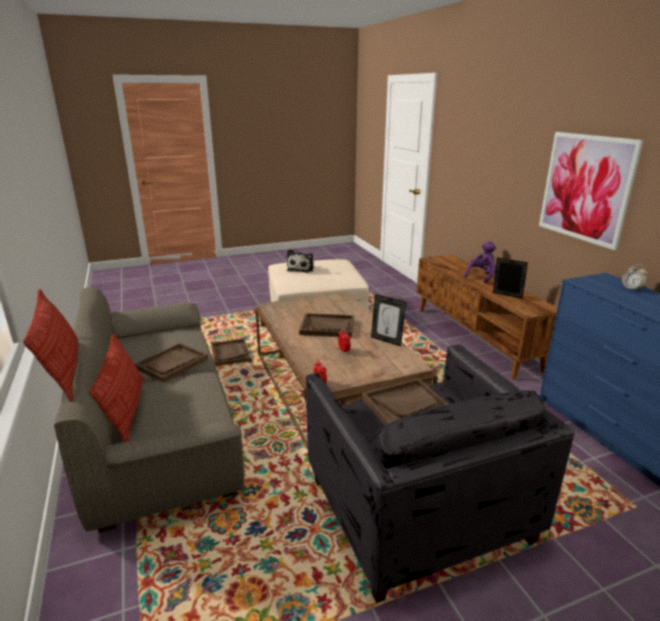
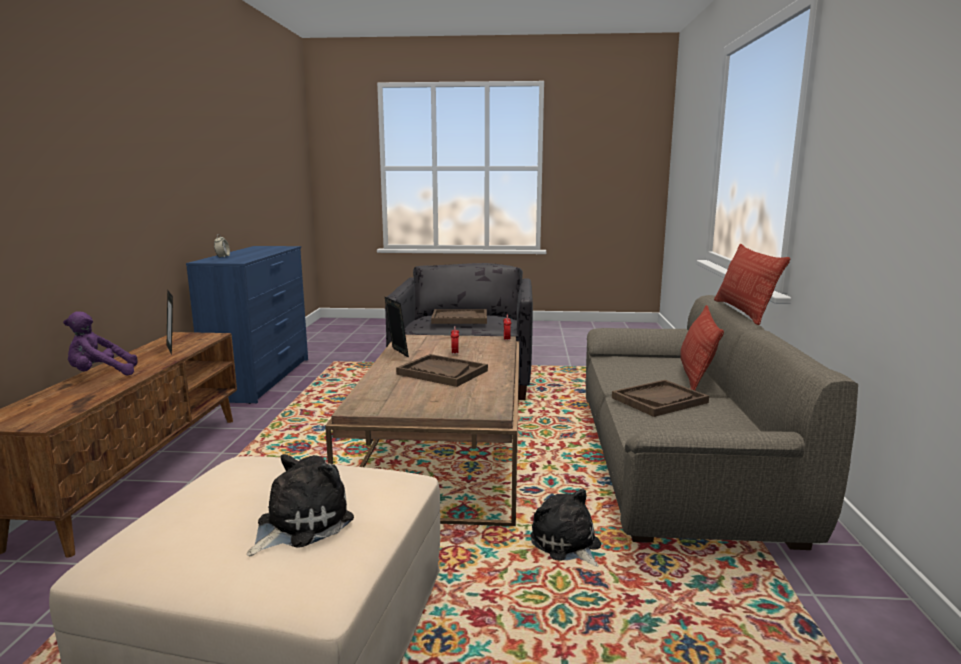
camera: 155 degrees left, 10 degrees down
brown tray [211,338,251,366] -> plush toy [531,488,601,567]
picture [539,132,644,250] -> none

